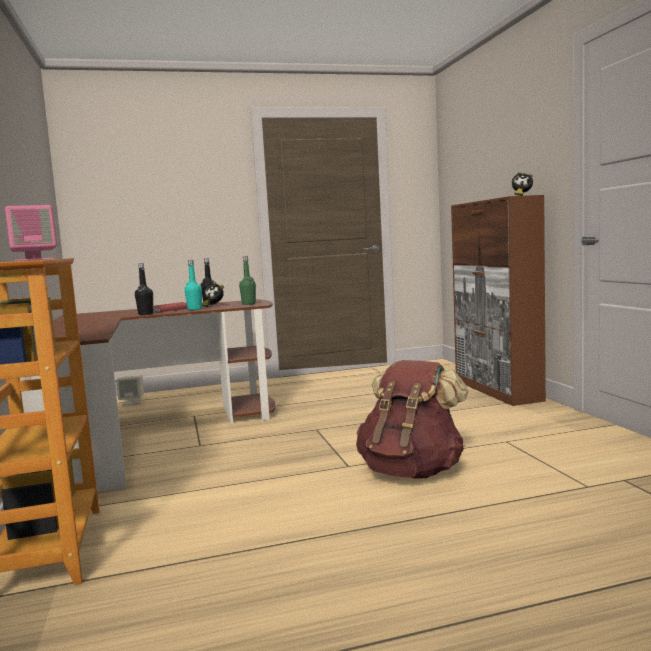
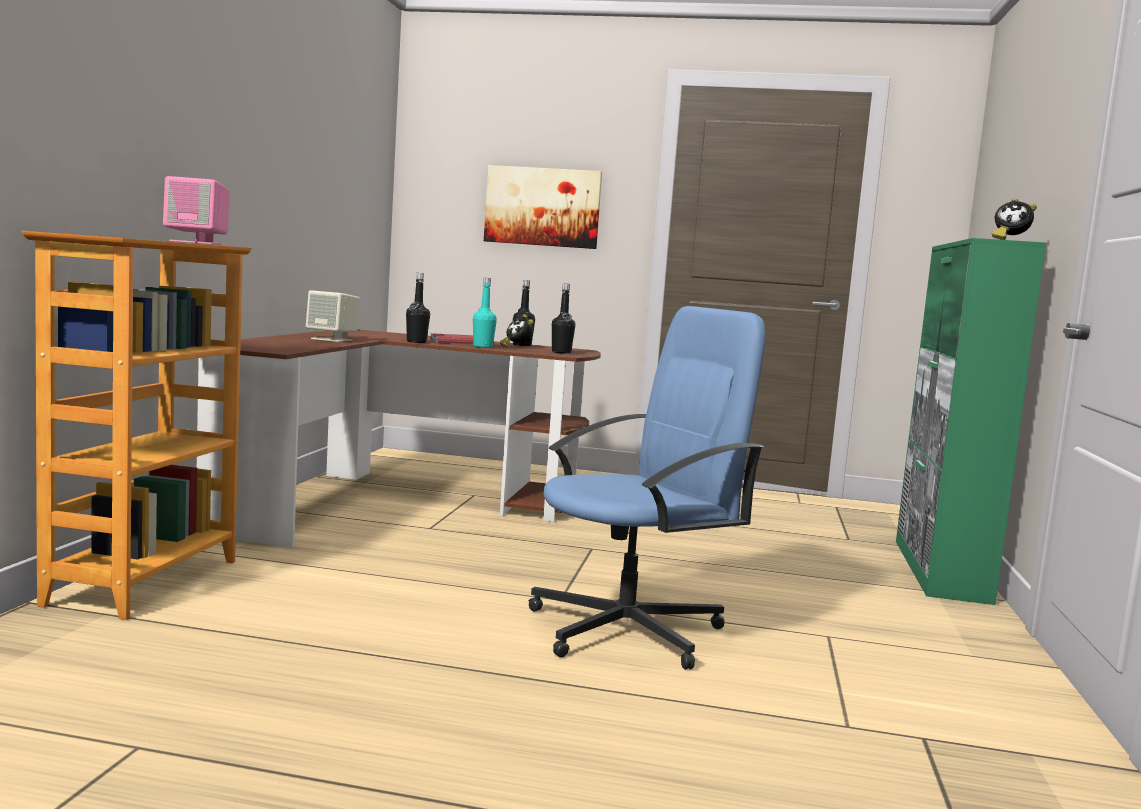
camera: 25 degrees right, 0 degrees up
beige speaker [117,375,144,405] -> beige speaker moved to [306,290,360,342]
green bottle [239,256,256,305] -> black bottle [552,283,575,354]
brown backpack [356,360,469,479] -> blue office chair [529,306,765,670]
brown cabinet [451,195,546,406] -> green cabinet [896,238,1046,605]
none -> picture [484,165,602,249]

